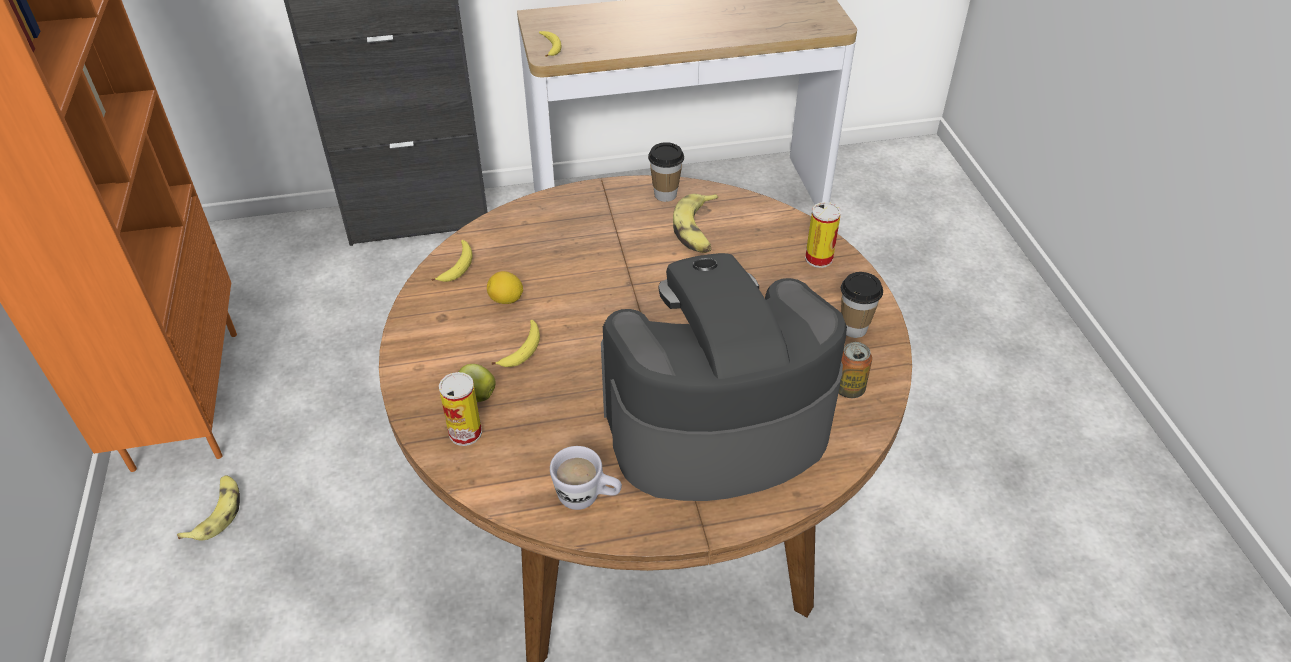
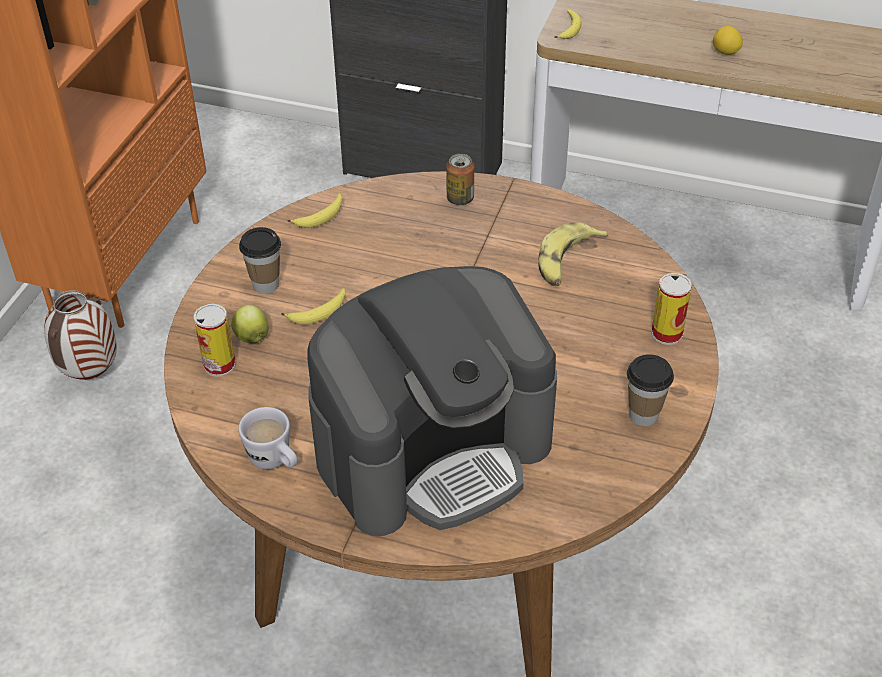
camera: 30 degrees right, 0 degrees up
banana [177,476,240,540] -> vase [44,290,117,380]
lemon [487,271,523,304] -> lemon moved to [713,26,743,55]
coffee machine [601,253,847,501] -> coffee machine turned 135 degrees clockwise [307,266,557,536]
cup [648,142,684,202] -> cup moved to [239,227,281,294]
can [839,342,872,398] -> can moved to [446,154,474,205]

